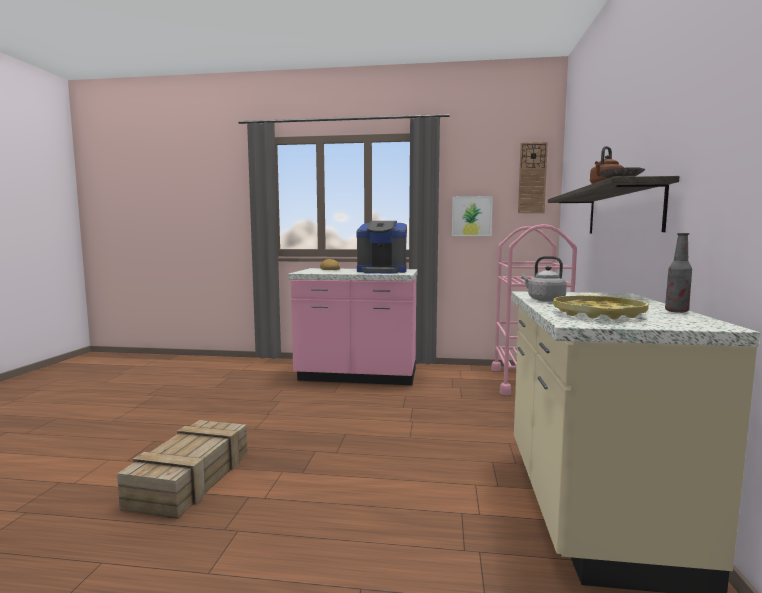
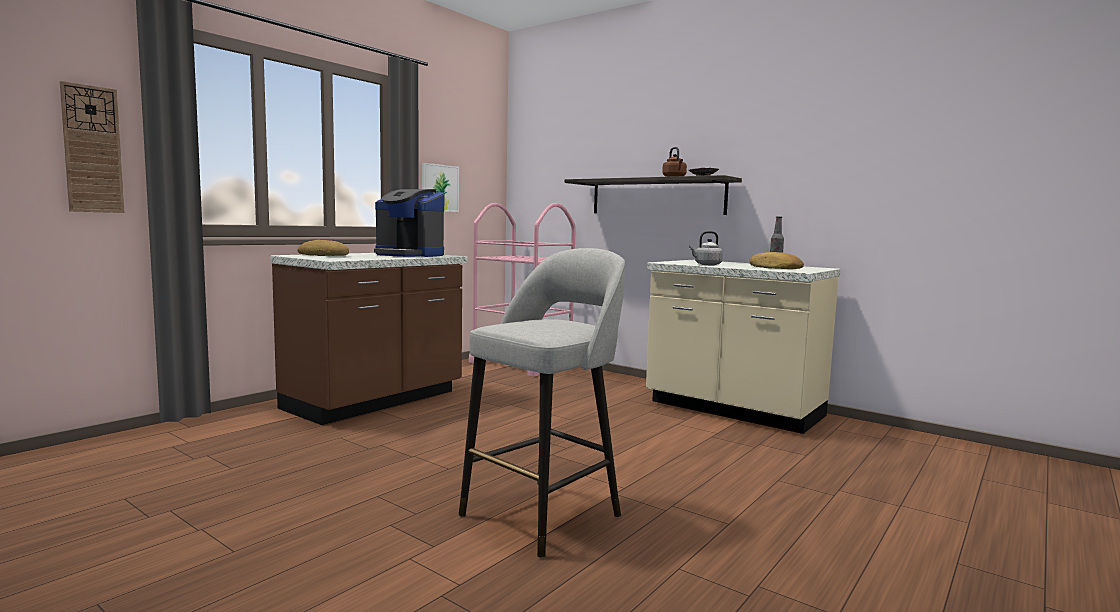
camera: 60 degrees left, 0 degrees up
crate [117,420,248,519] -> grey stool [459,248,625,558]
pink counter [288,268,418,385] -> brown counter [270,253,468,425]
coffee machine [357,221,407,273] -> coffee machine turned 75 degrees clockwise [374,189,444,257]
wall clock [518,142,548,213] -> wall clock moved to [60,81,124,213]
yellow tray [553,295,649,319] -> bread [749,252,804,269]

